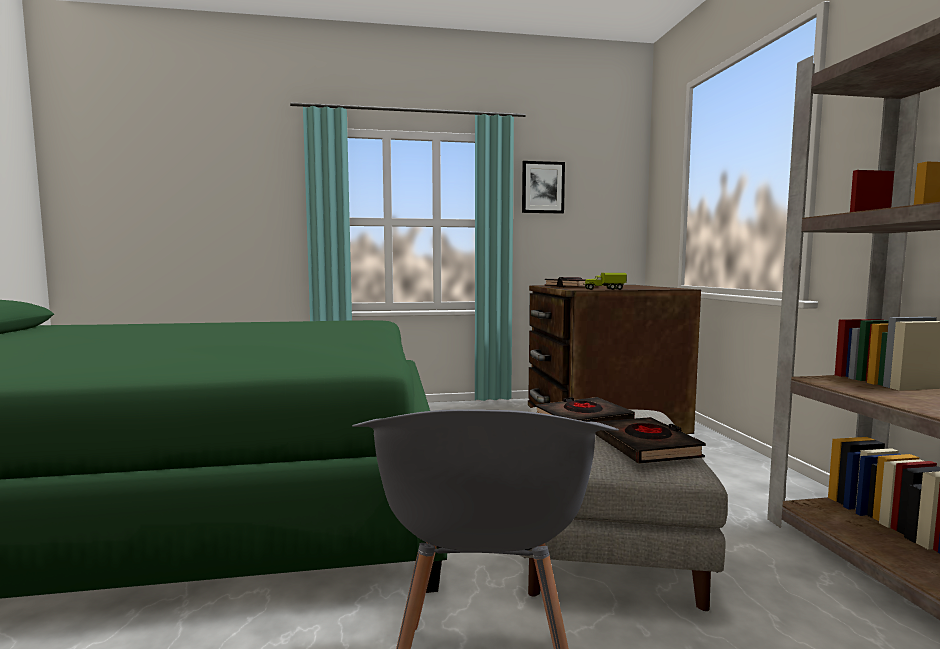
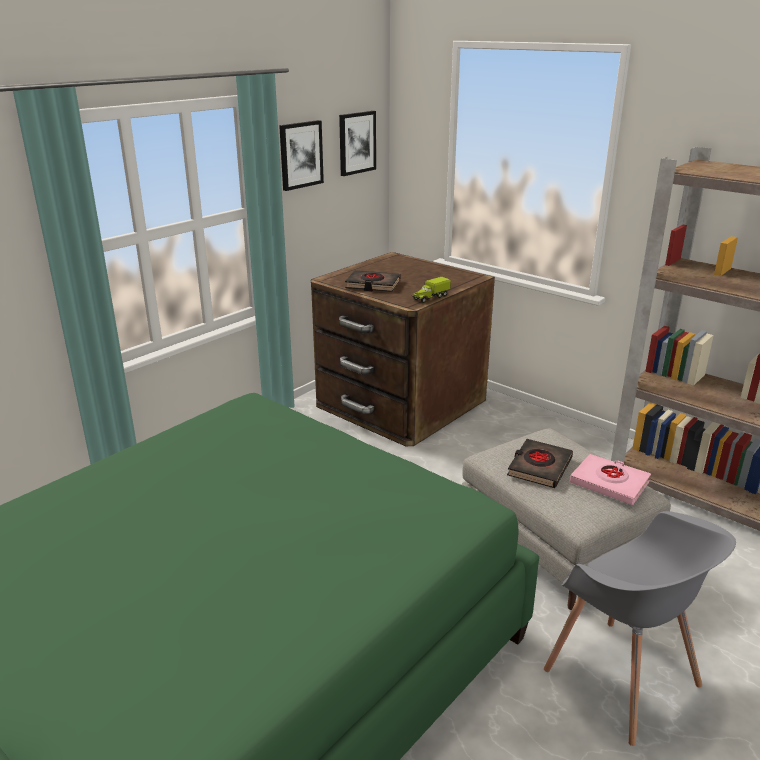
camera: 40 degrees left, 20 degrees up
black book [595,417,706,464] -> pink book [570,454,651,505]
none -> picture [339,111,376,176]

